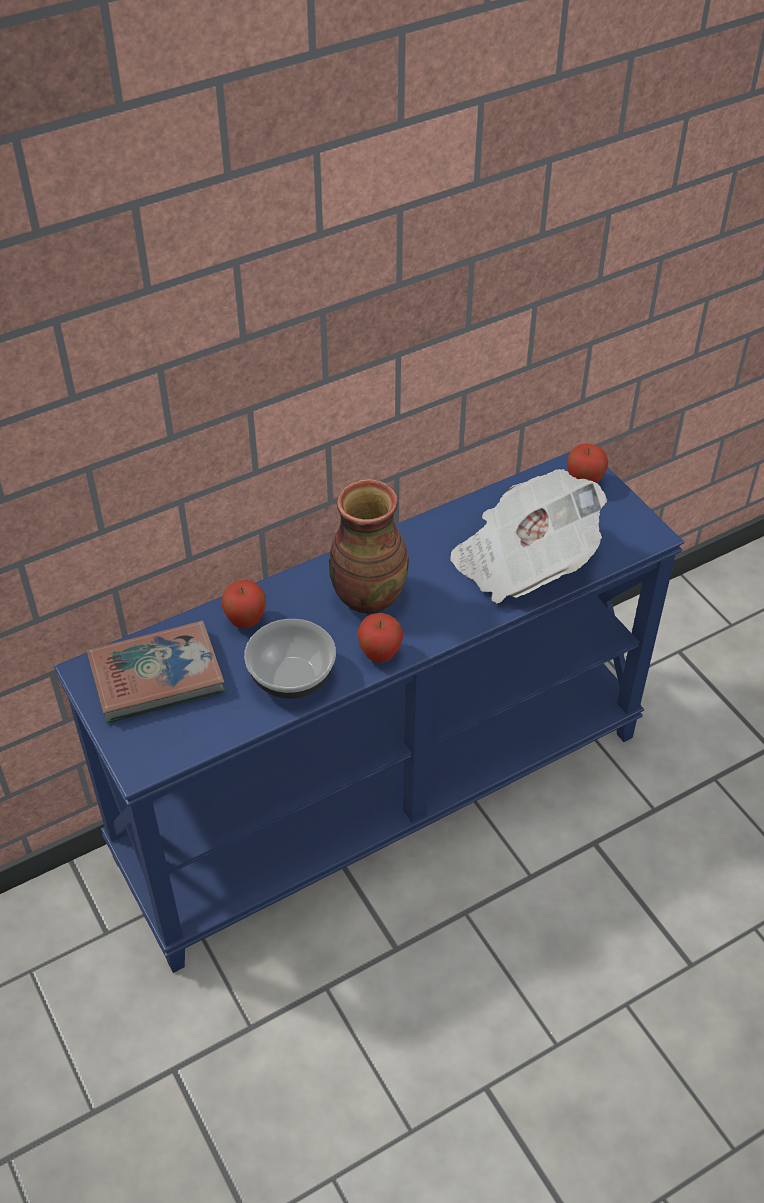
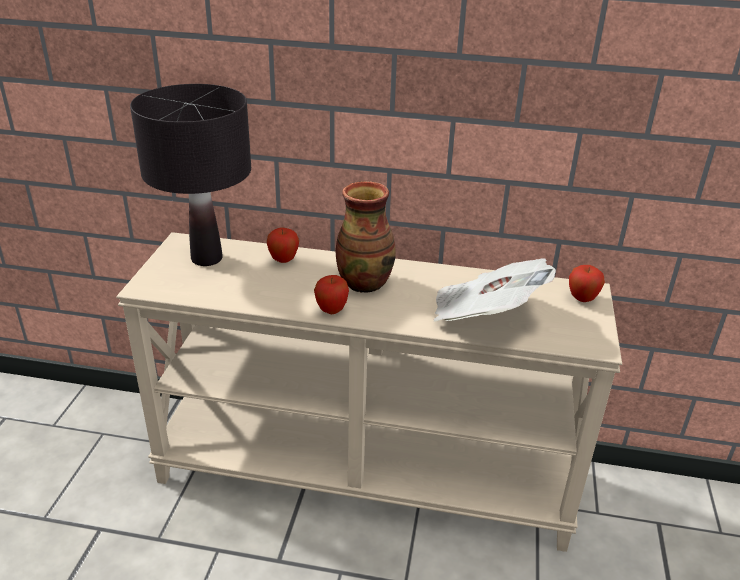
camera: 40 degrees right, 15 degrees down
blue console table [54,451,684,973] -> beige console table [116,232,622,552]
book [87,620,226,723] -> black table lamp [130,84,251,266]
bowl [244,619,336,699] -> none

